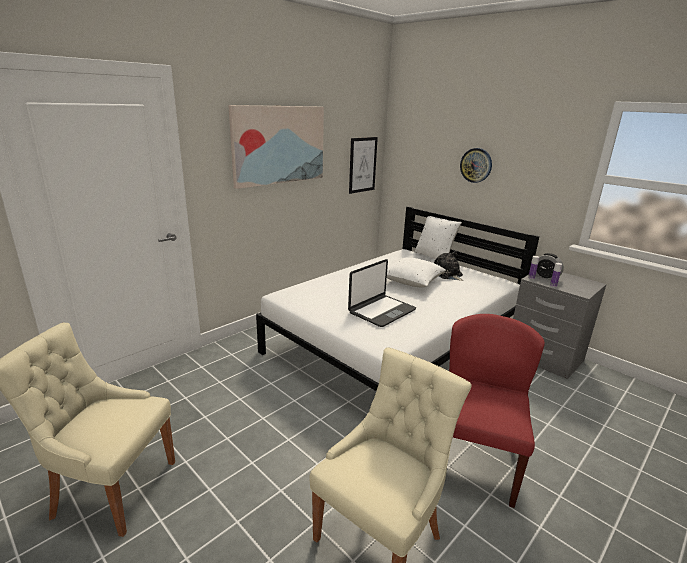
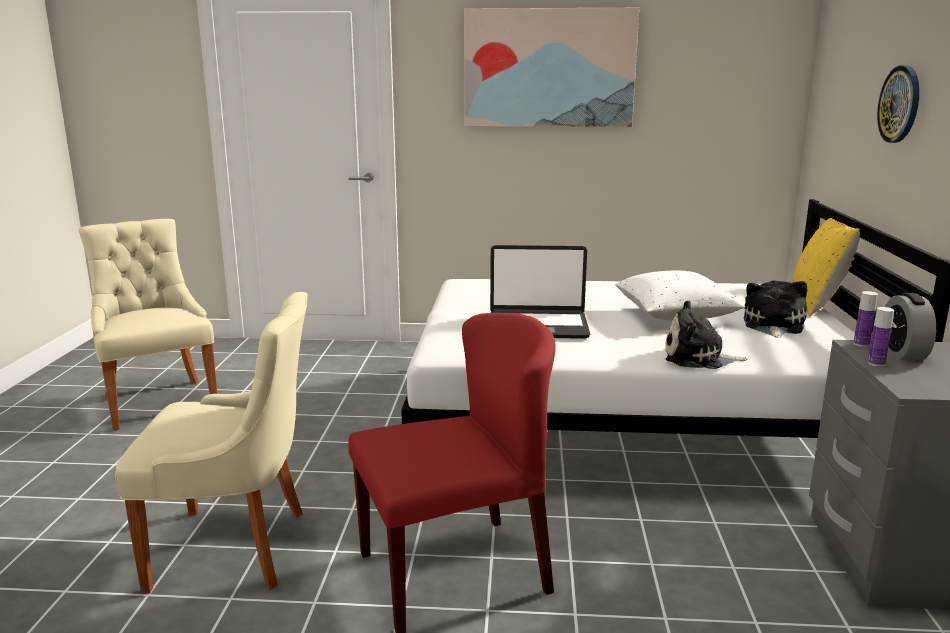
camera: 50 degrees right, 5 degrees down
picture [349,137,378,194] -> none
white pillow [414,216,462,259] -> yellow pillow [793,218,860,316]
none -> plush toy [665,301,747,369]

